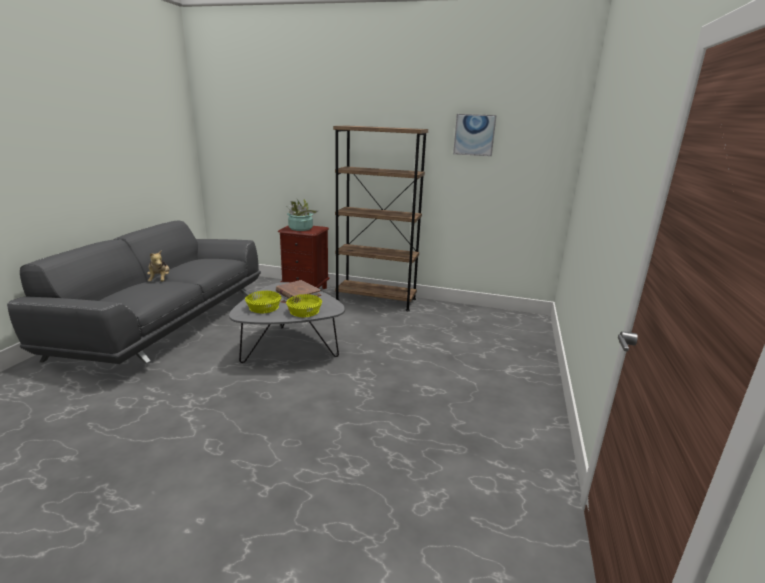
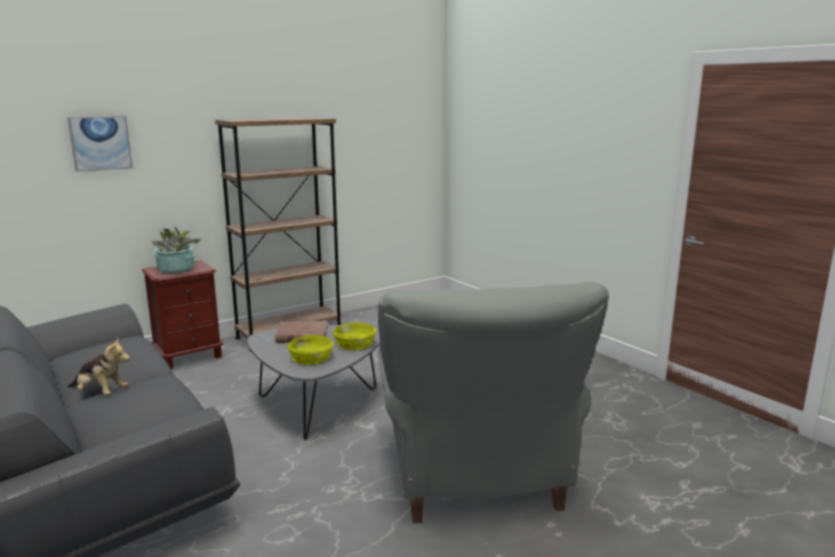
camera: 50 degrees left, 5 degrees down
picture [453,114,497,156] -> picture moved to [68,116,133,172]
none -> grey armchair [378,282,609,523]

